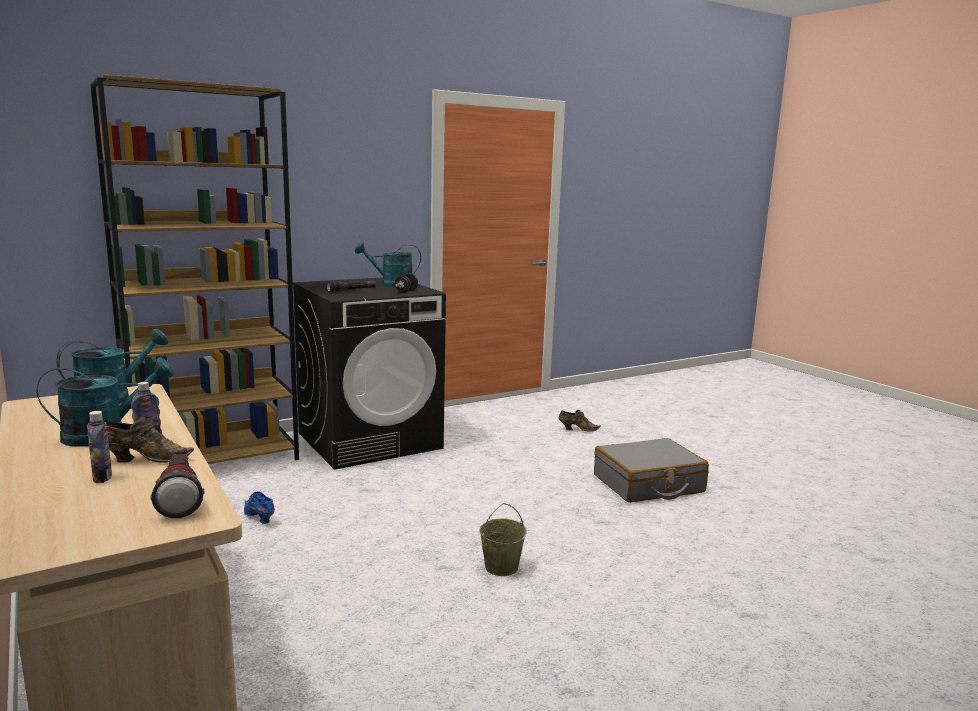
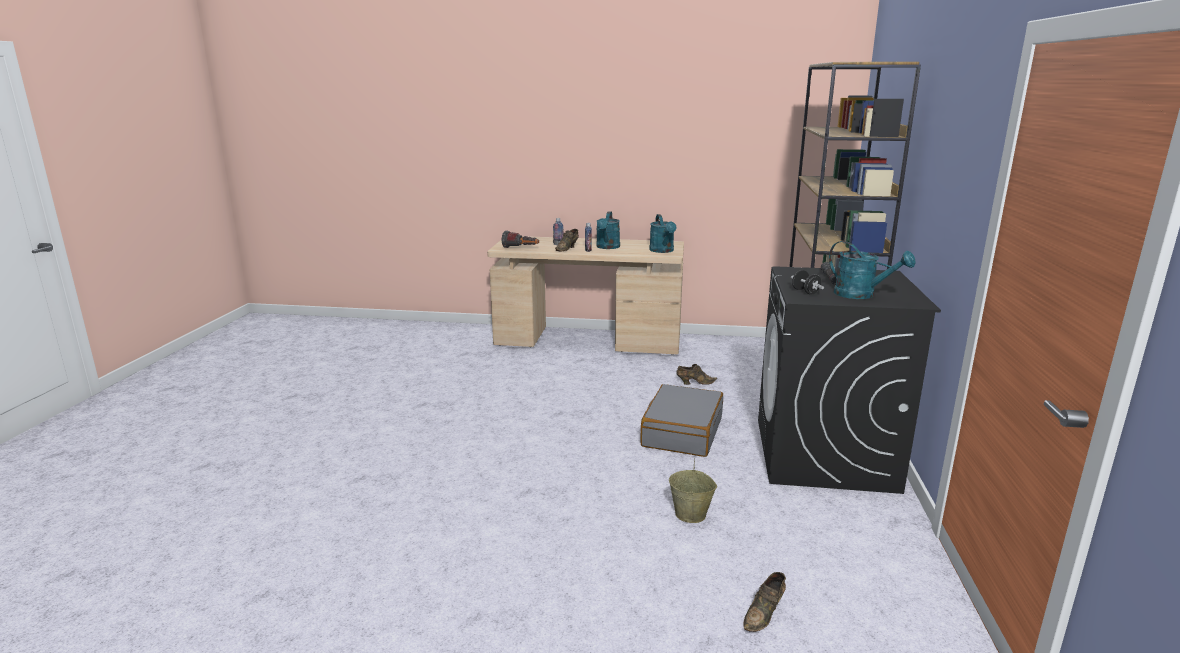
camera: 130 degrees right, 5 degrees up
blue shoe [244,491,275,524] -> brown shoe [676,364,717,385]
turquoise watering can [355,242,421,287] -> turquoise watering can turned 90 degrees clockwise [829,241,916,299]
beige bucket [480,503,527,576] -> beige bucket moved to [669,458,717,523]
grey suitcase [594,438,709,502] -> grey suitcase moved to [640,384,723,457]

